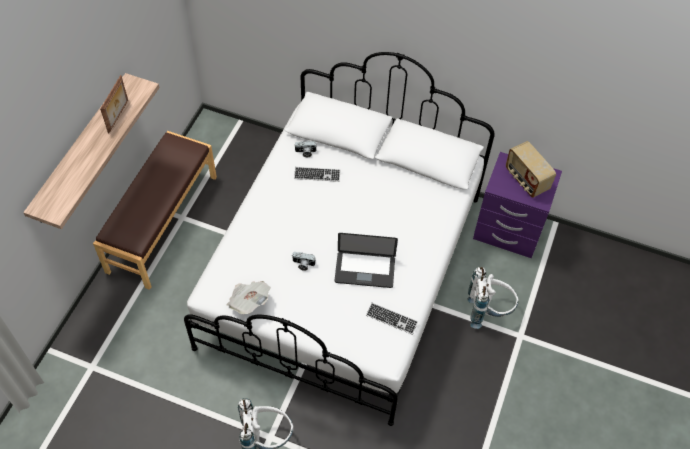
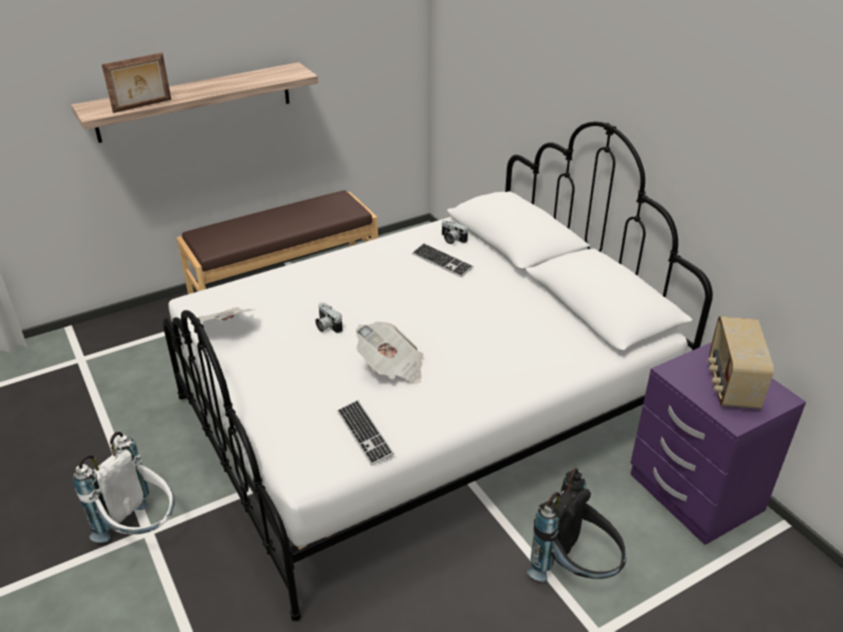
camera: 40 degrees right, 20 degrees down
picture frame [100,75,128,134] -> picture frame moved to [102,53,171,113]
laptop [334,233,398,288] -> newspaper [356,322,423,383]
white backpack [467,267,518,329] -> black backpack [527,468,626,581]

